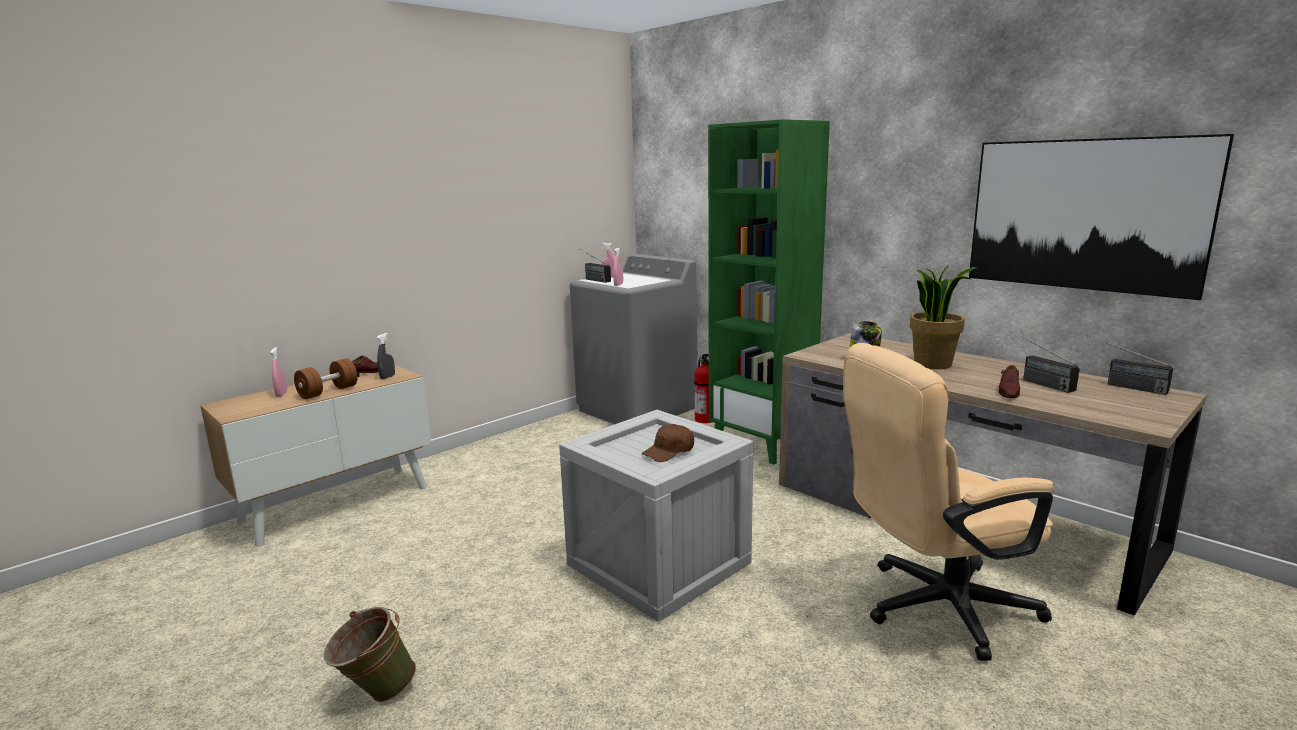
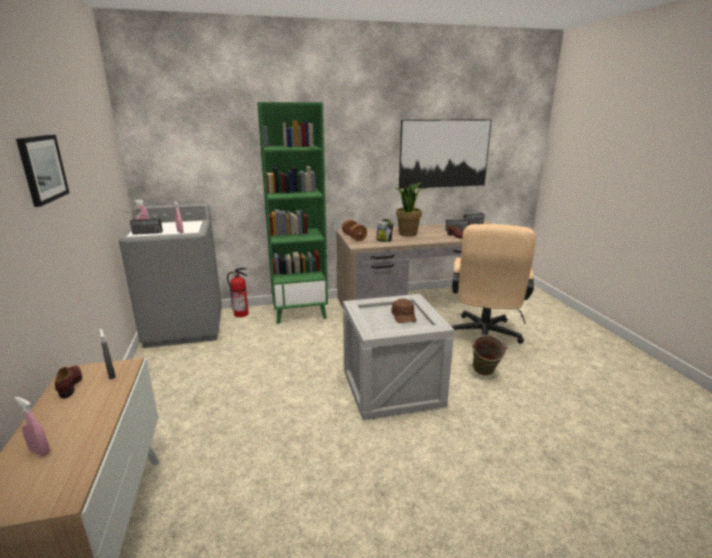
camera: 60 degrees left, 5 degrees up
brown dumbbell [294,358,358,399] -> brown dumbbell moved to [342,219,367,241]
green bucket [324,607,416,702] -> green bucket moved to [471,335,507,375]
none -> picture [16,135,69,207]

